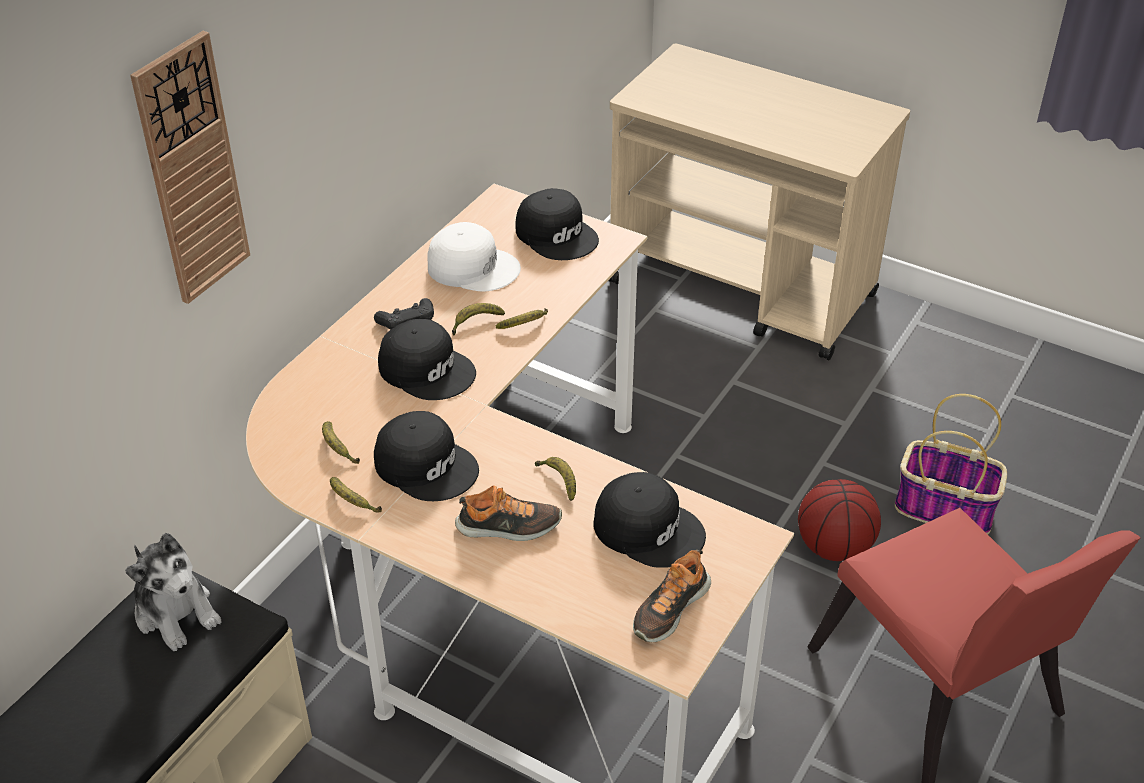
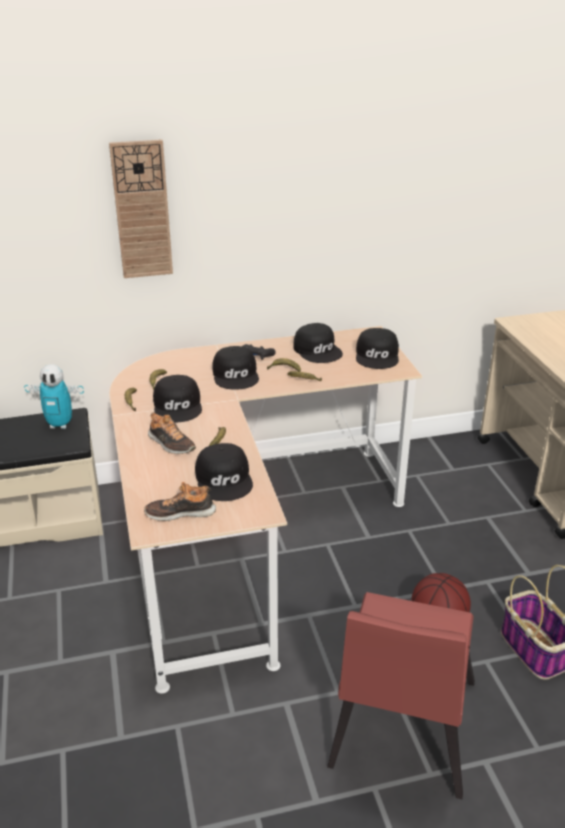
camera: 45 degrees right, 10 degrees down
plush toy [125,533,222,651] -> toy robot [24,364,84,429]
white cap [427,222,521,292] -> black cap [293,323,343,363]

